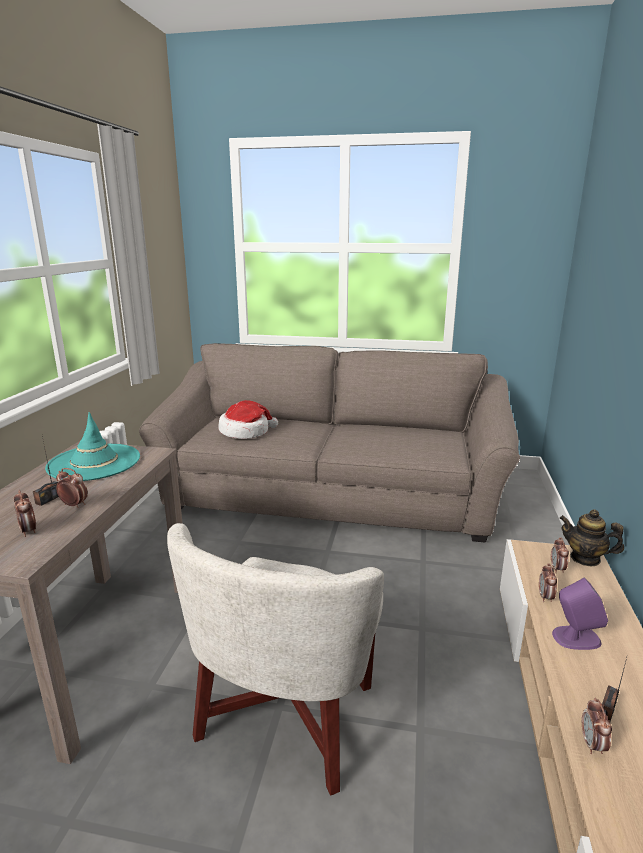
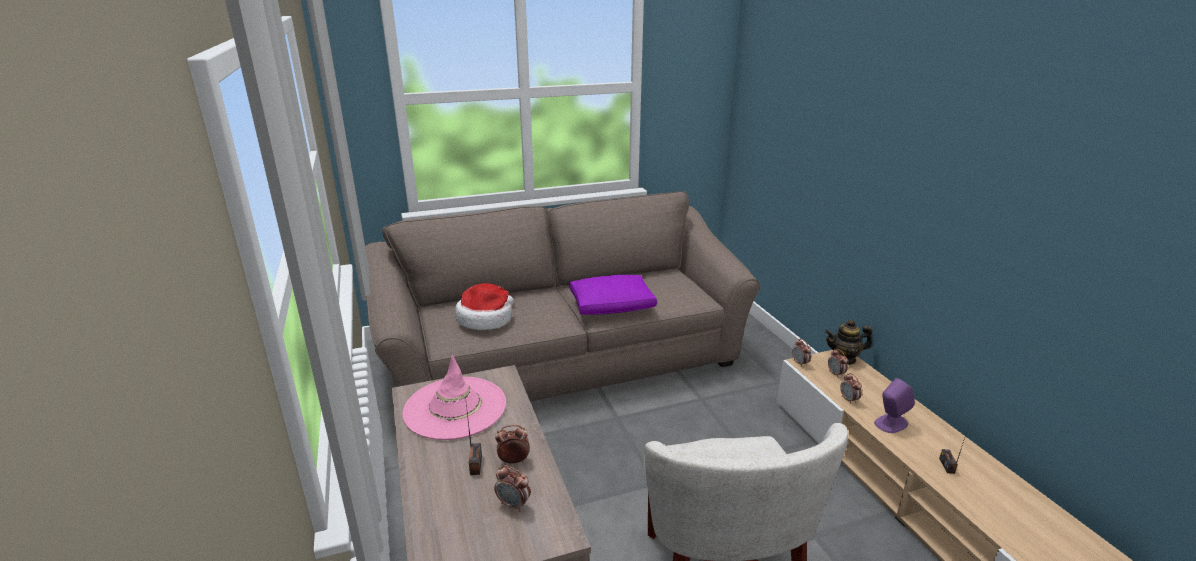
camera: 30 degrees left, 5 degrees up
turquoise hat [45,412,140,481] -> pink hat [402,355,506,440]
alarm clock [582,698,612,754] -> alarm clock moved to [792,339,811,367]
none -> purple pillow [569,275,657,315]

